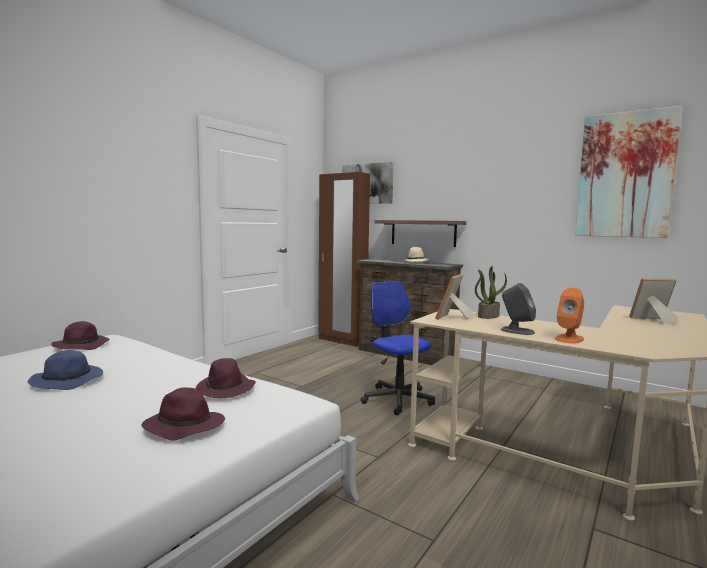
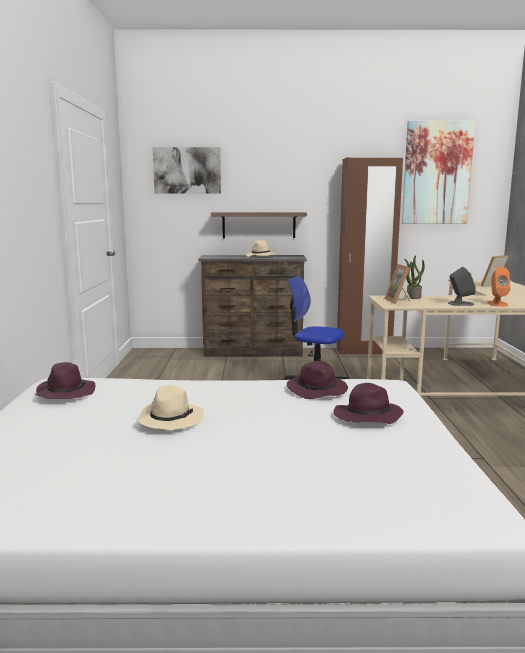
camera: 35 degrees left, 5 degrees up
blue hat [28,350,103,390] -> beige hat [136,385,204,430]
brown wardrobe [318,172,370,347] -> brown wardrobe moved to [337,158,403,354]

